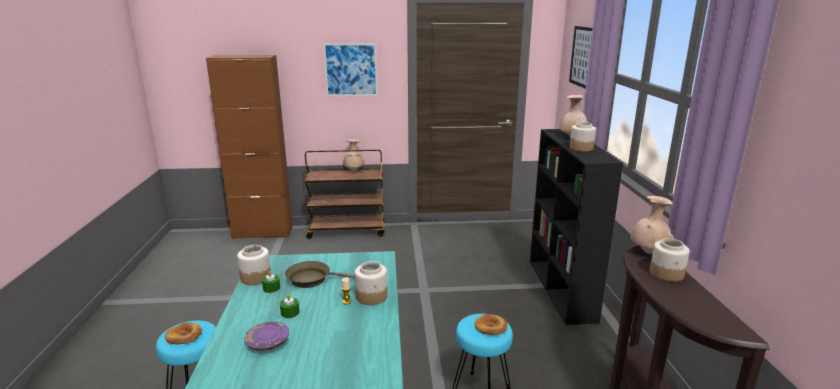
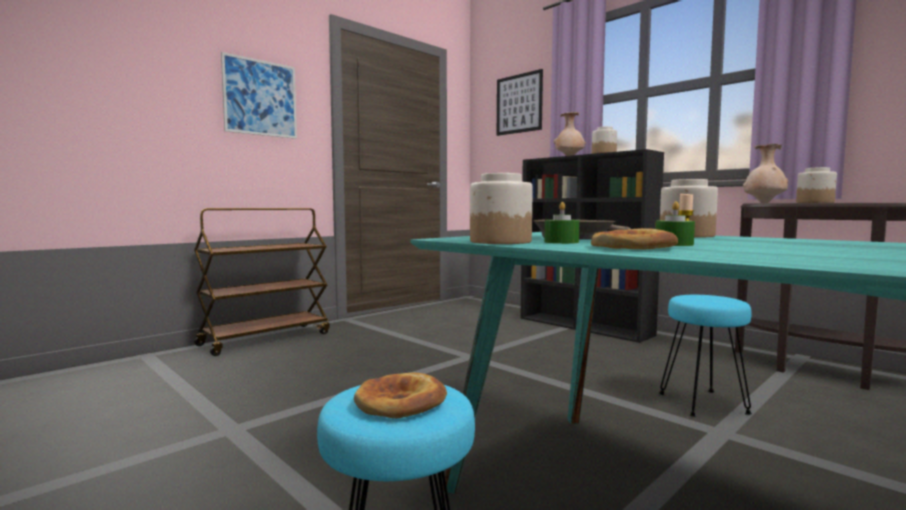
camera: 40 degrees left, 15 degrees down
brown cabinet [206,55,293,239] -> none
purple plate [244,322,289,351] -> none
beige vase [343,139,365,172] -> none
bread [475,314,507,335] -> bread moved to [591,228,678,249]

